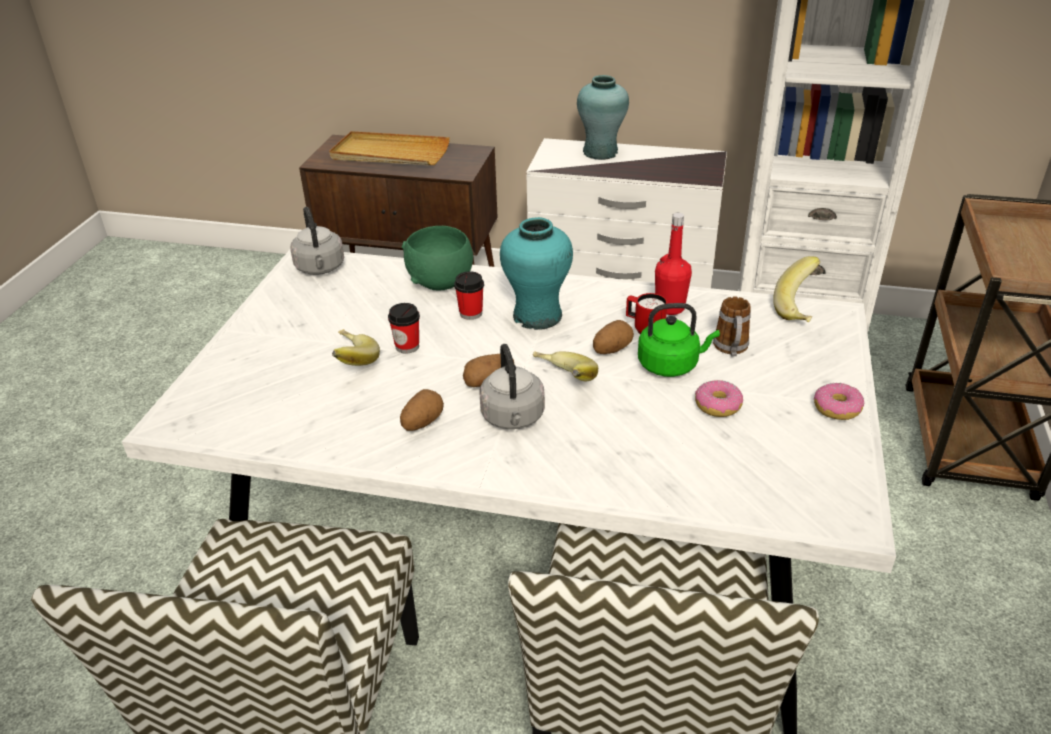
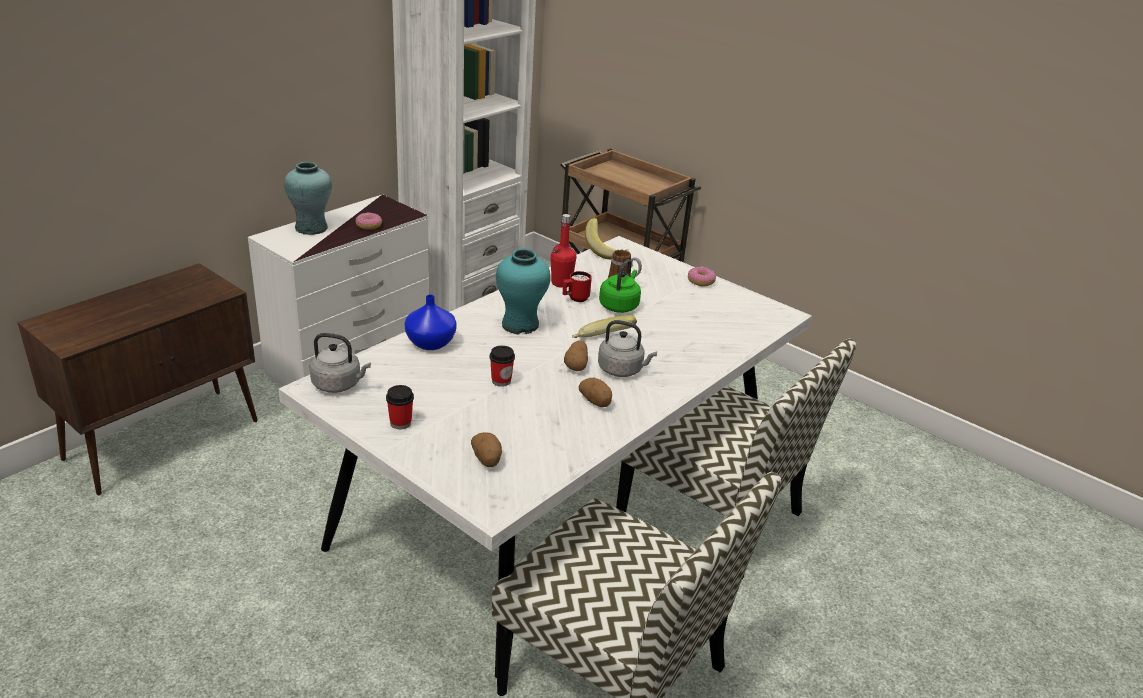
camera: 65 degrees left, 5 degrees down
beige tray [329,131,450,165] -> none
banana [332,329,380,366] -> none
green bowl [402,226,473,290] -> blue vase [404,295,457,350]
cup [454,271,484,320] -> cup moved to [386,385,414,429]
potato [593,320,634,354] -> potato moved to [471,432,502,467]
donut [695,380,743,417] -> donut moved to [356,213,382,230]

